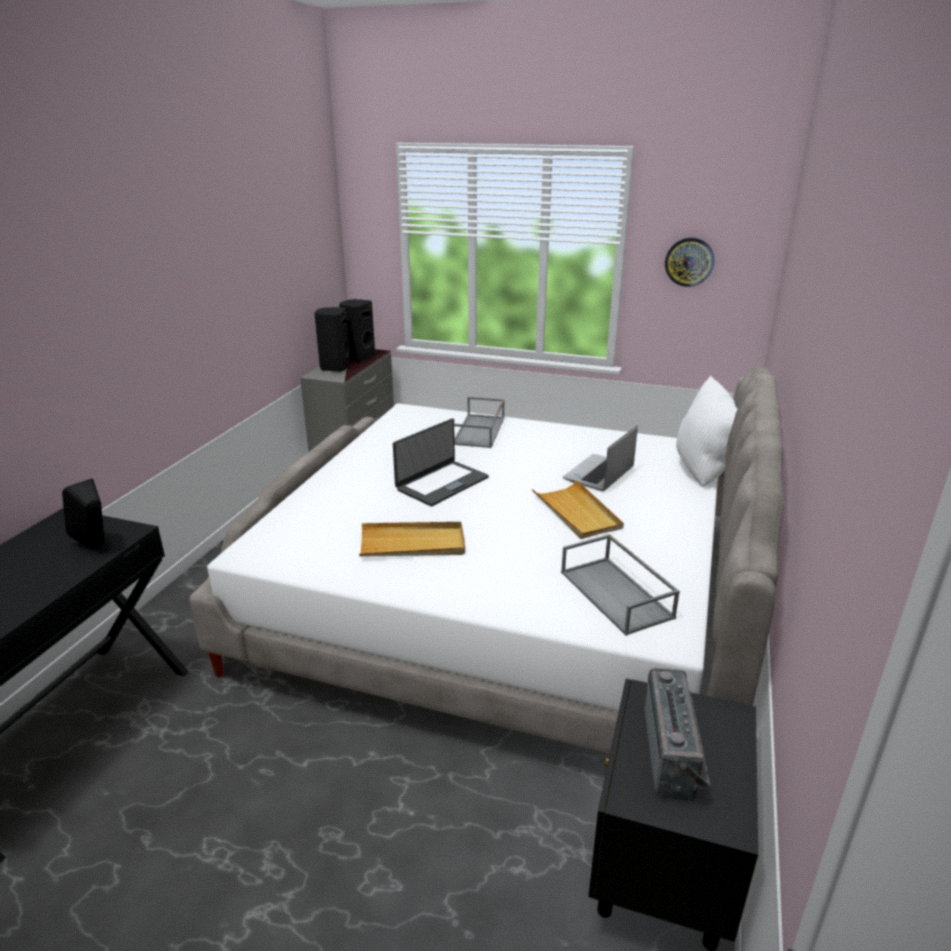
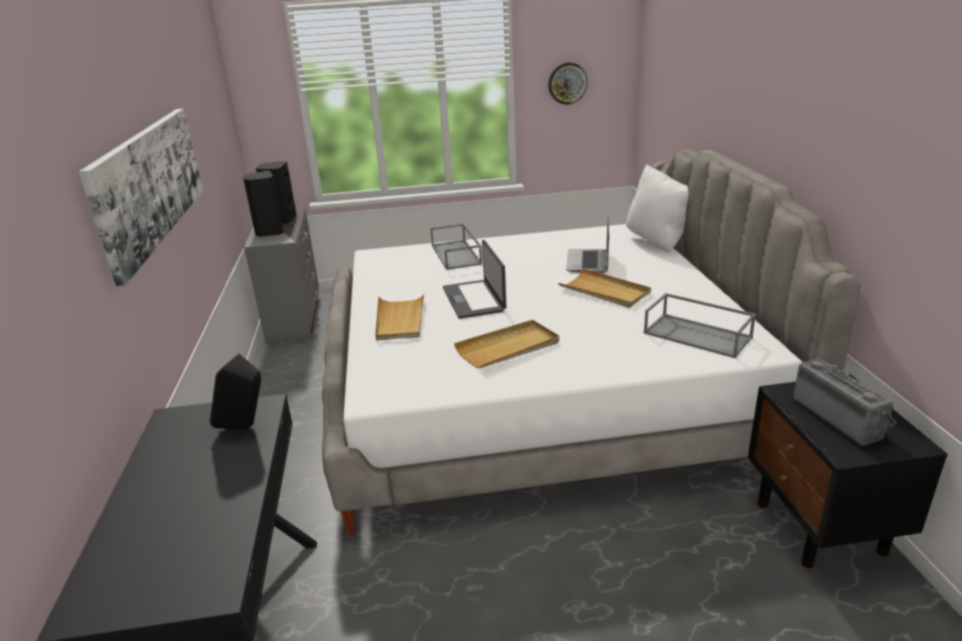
camera: 25 degrees left, 0 degrees up
laptop [393,418,489,506] -> laptop turned 150 degrees clockwise [443,240,506,319]
none -> picture [79,109,203,286]
none -> beige tray [375,294,424,341]

